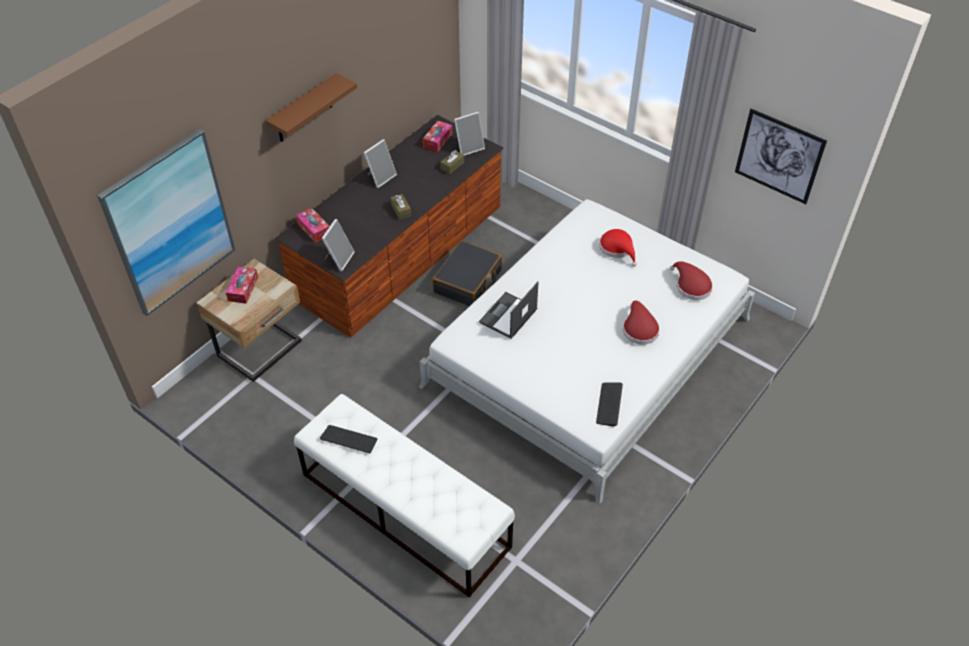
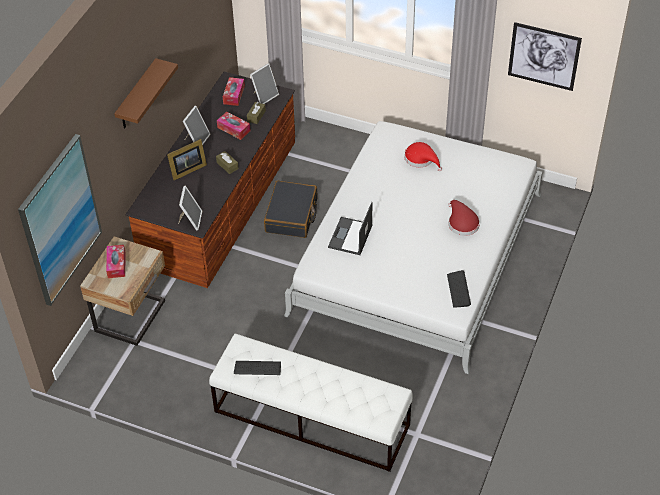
camera: 15 degrees left, 0 degrees up
tissue box [296,208,330,243] -> tissue box moved to [217,112,251,140]
red hat [670,261,713,300] -> none
none -> picture frame [167,139,207,180]

